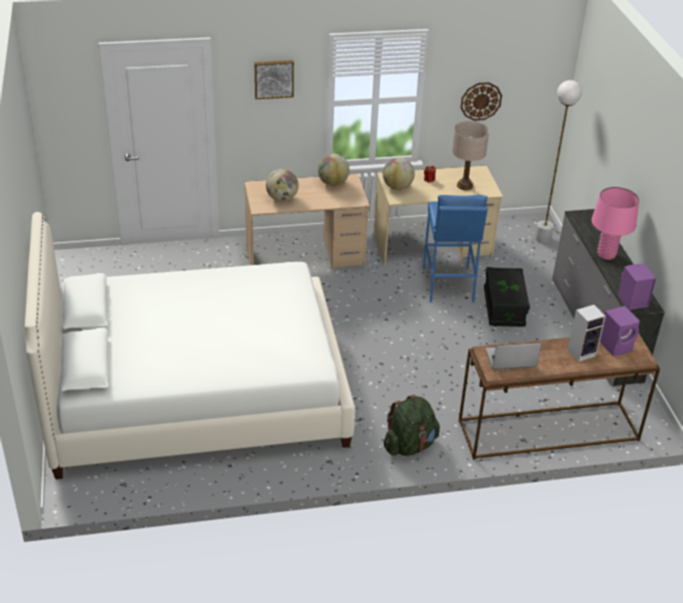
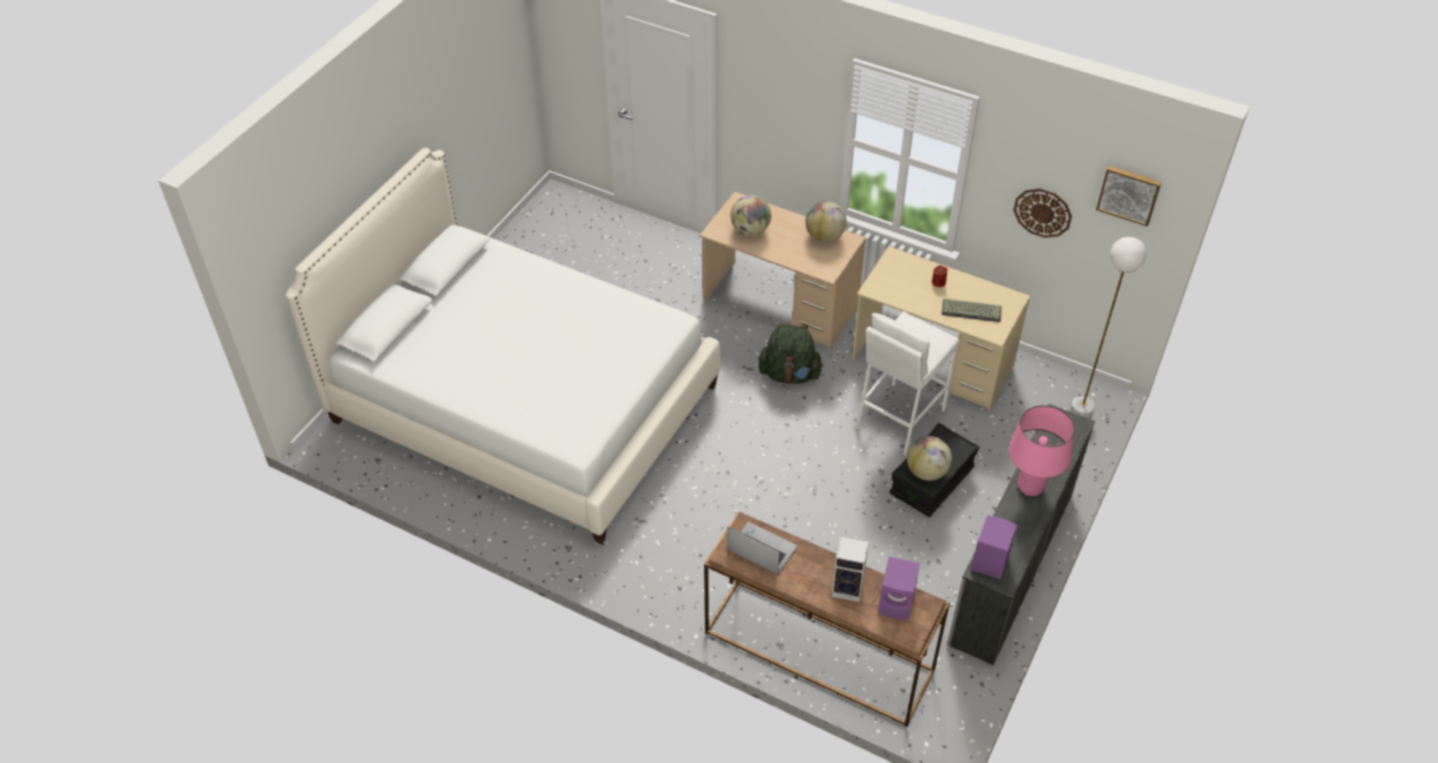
camera: 40 degrees right, 10 degrees up
picture [255,60,294,99] -> picture moved to [1096,166,1161,226]
globe [383,158,415,190] -> globe moved to [907,436,952,481]
green backpack [384,395,440,456] -> green backpack moved to [758,323,824,384]
blue stool [423,195,488,302] -> white stool [856,311,959,456]
beige table lamp [452,121,489,190] -> keyboard [942,299,1002,322]

